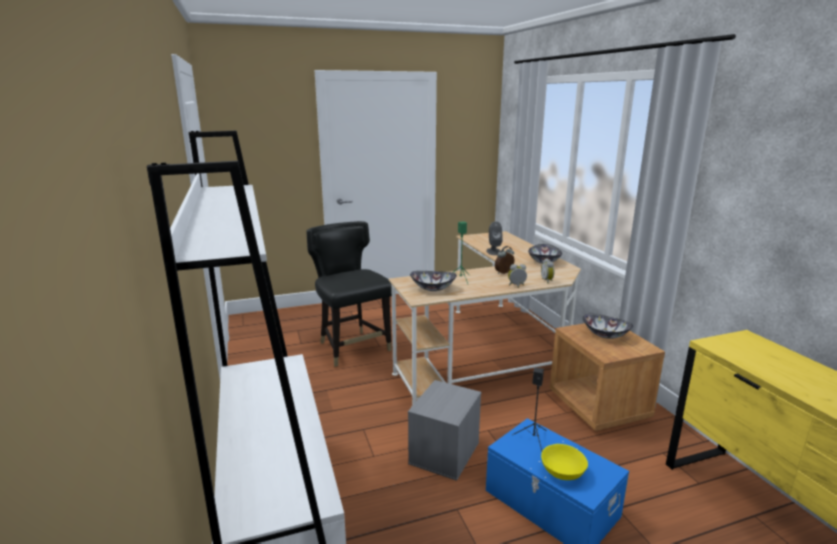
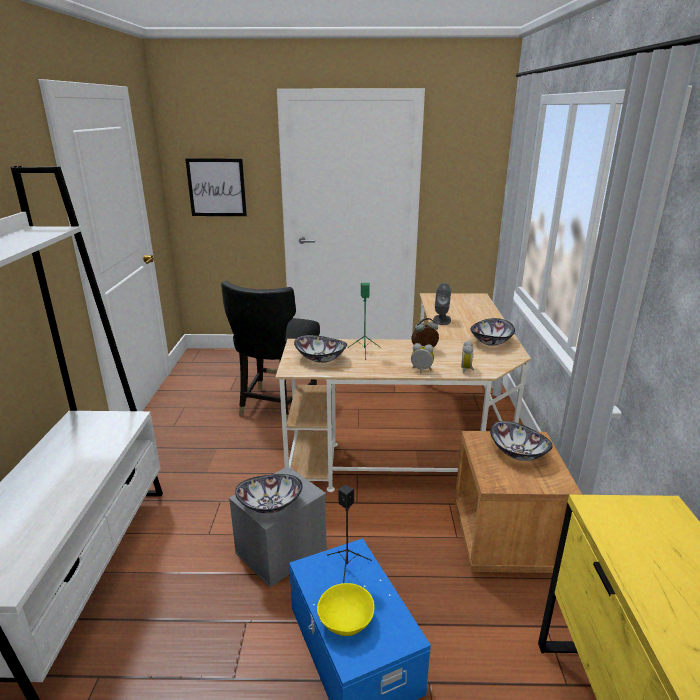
camera: 20 degrees right, 5 degrees up
black chair [306,221,392,367] -> black chair turned 150 degrees counterclockwise [221,281,320,420]
none -> picture [185,158,247,216]
none -> bowl [235,474,303,514]

